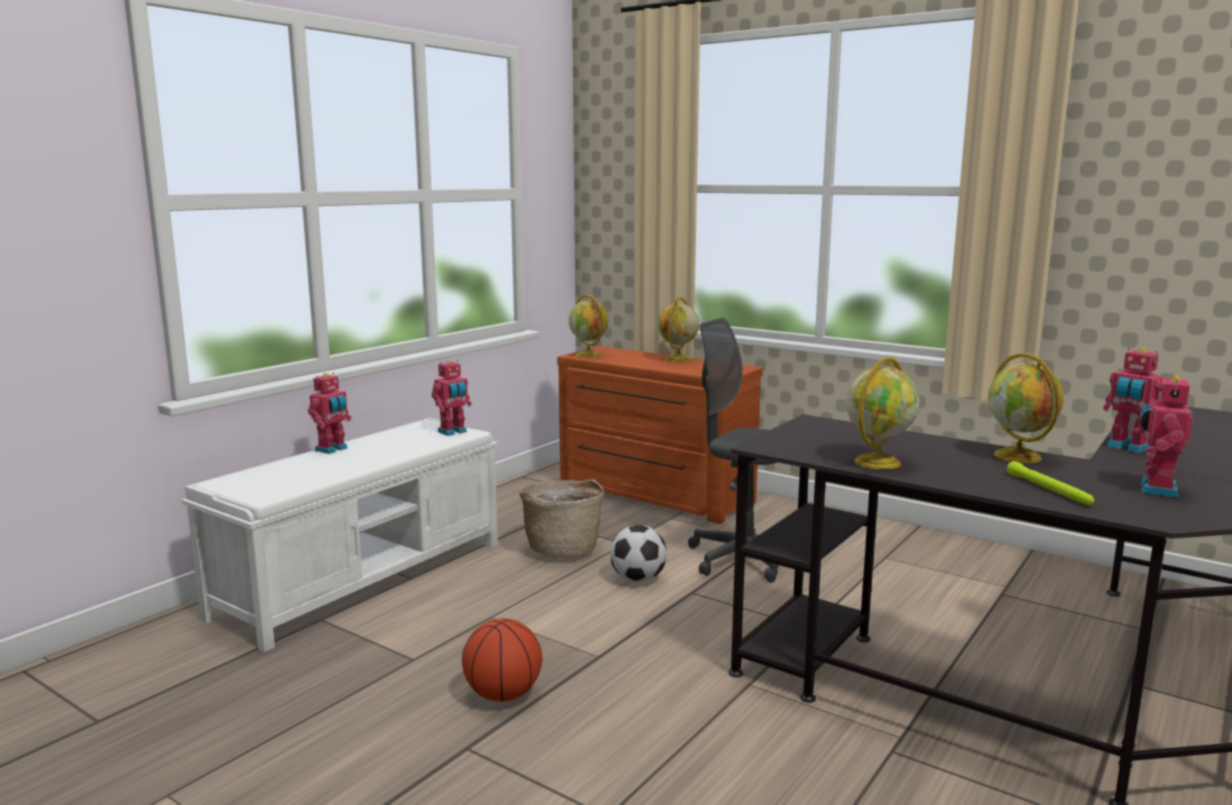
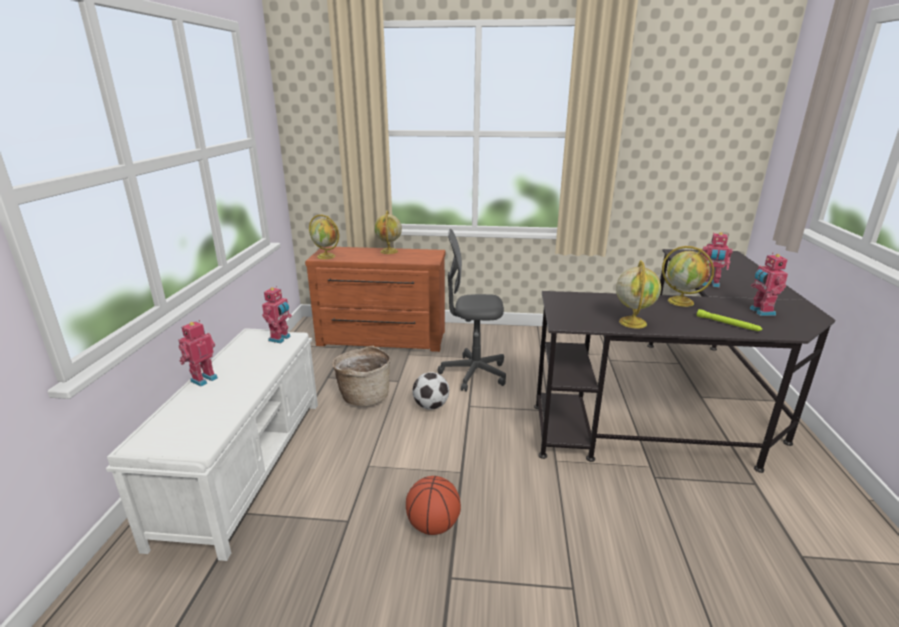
camera: 30 degrees left, 10 degrees up
toy robot [308,372,352,454] -> toy robot turned 150 degrees counterclockwise [178,320,218,387]

